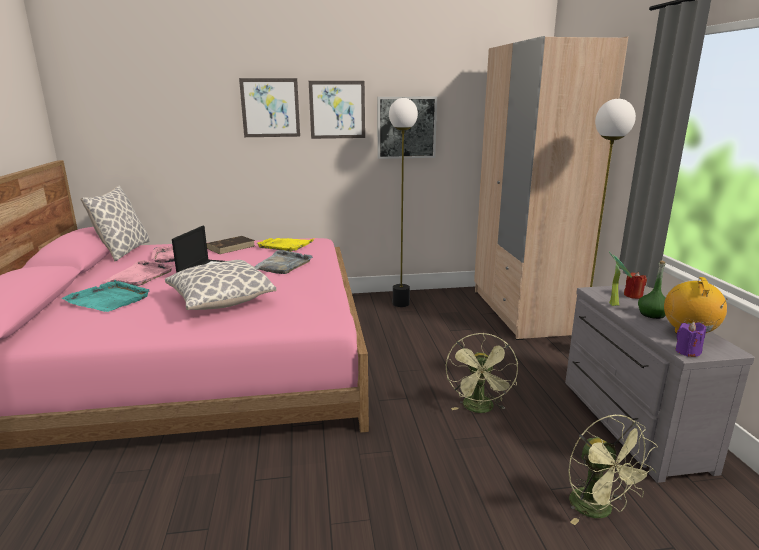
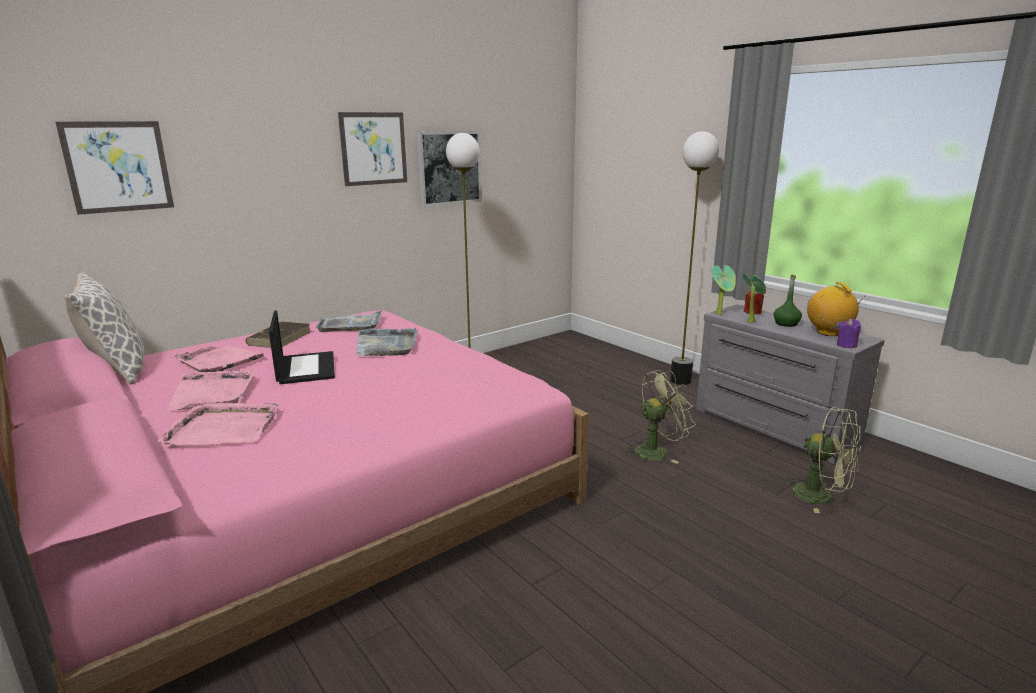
camera: 30 degrees left, 0 degrees up
turquoise tray [62,280,150,312] -> pink tray [158,402,279,445]
pillow [165,260,277,310] -> none
picture [239,78,300,137] -> picture moved to [55,121,174,215]
yellow tray [256,238,315,252] -> grey tray [316,311,382,332]
green fan [446,333,518,413] -> green fan turned 90 degrees counterclockwise [624,370,696,464]
beige wardrobe [474,36,628,340] -> none
none -> potted plant [712,265,736,315]

